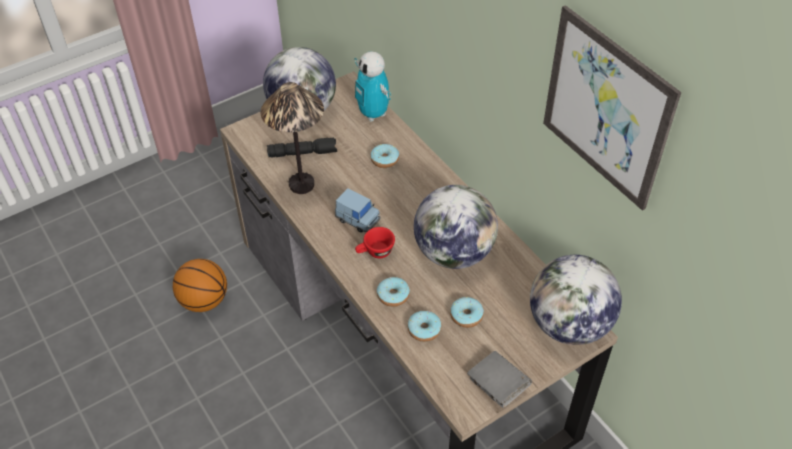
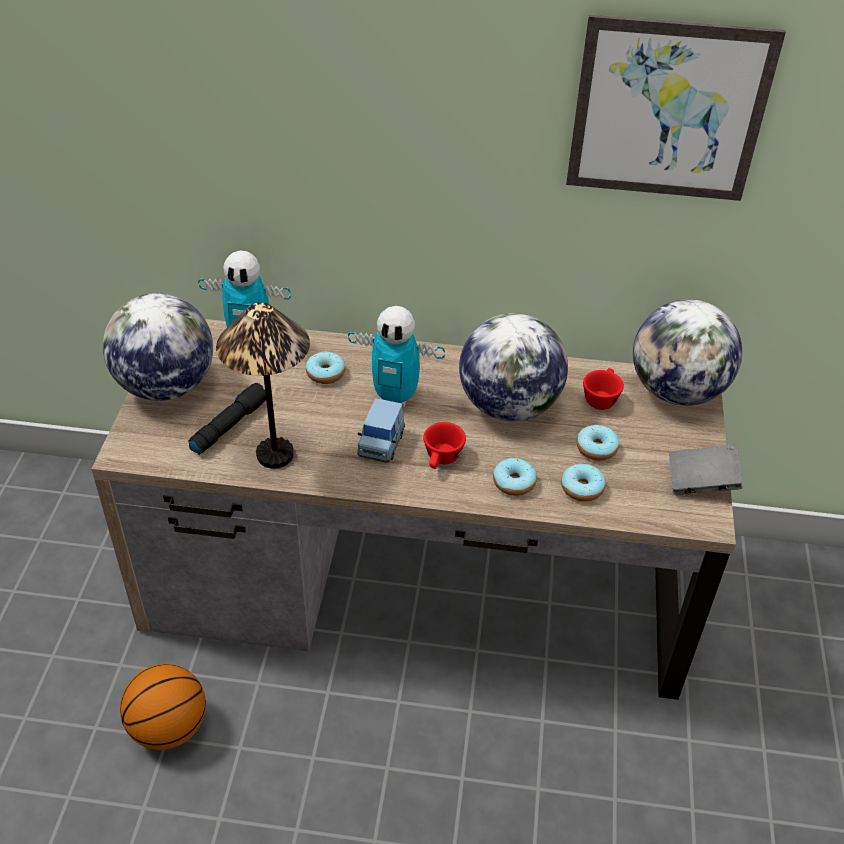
camera: 50 degrees left, 5 degrees down
blue toy car [335,188,381,232] -> blue toy car turned 120 degrees clockwise [357,398,405,462]
none -> toy robot [348,306,445,407]
none -> red cup [583,368,624,410]

